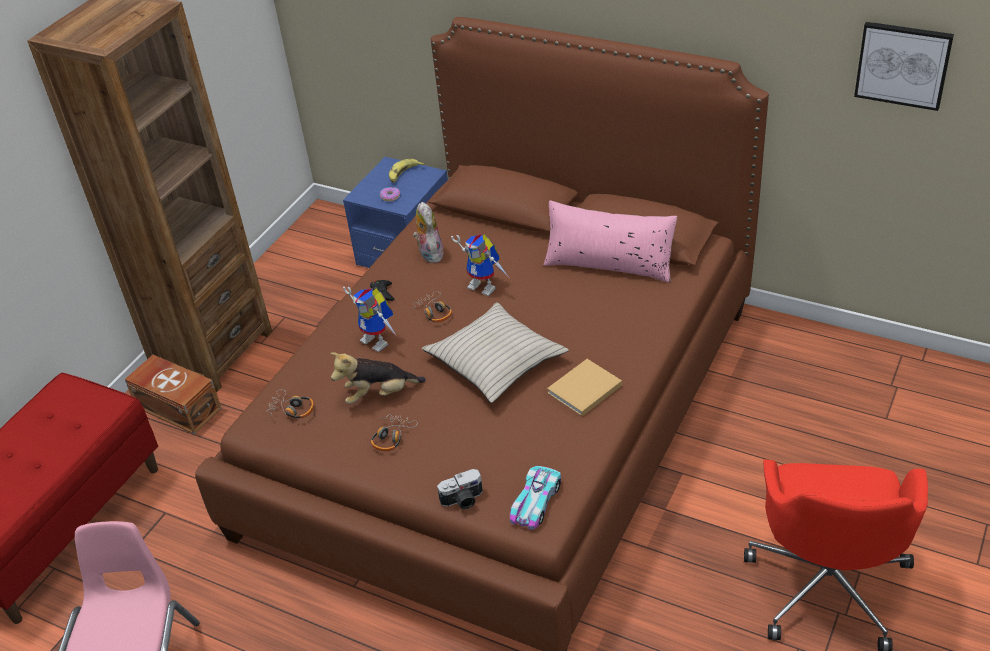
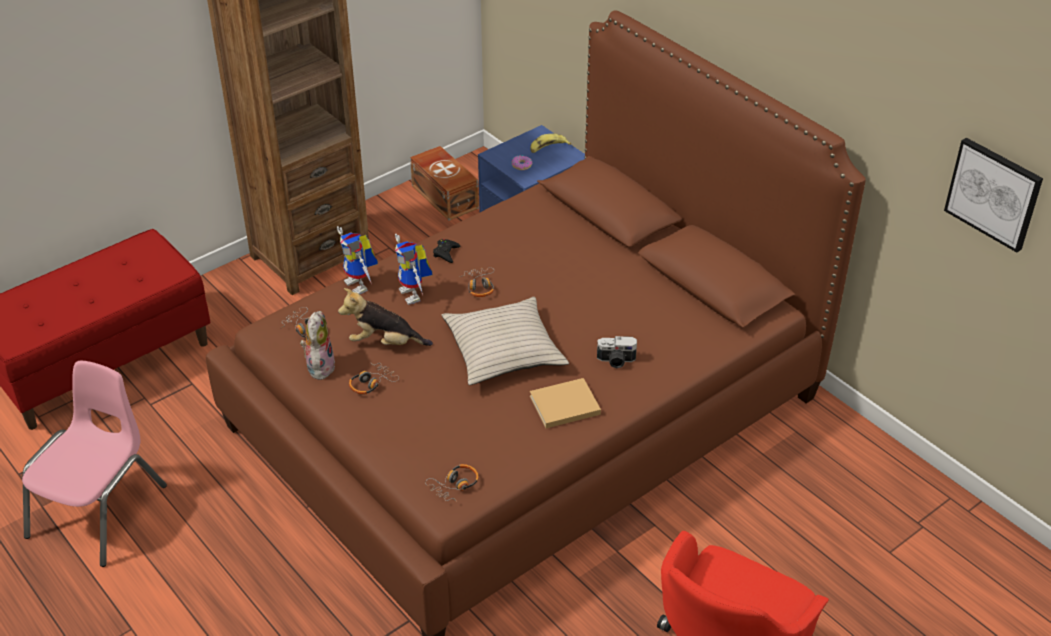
camera: 20 degrees right, 0 degrees up
brown storage box [125,355,221,434] -> brown storage box moved to [410,146,479,221]
plush toy [413,202,446,263] -> plush toy moved to [300,311,335,380]
camera [437,469,483,509] -> camera moved to [597,336,637,368]
toy robot [451,234,508,296] -> toy robot moved to [337,226,378,294]
toy car [510,466,561,530] -> headphones [425,464,479,502]
pink pillow [543,200,677,283] -> none

